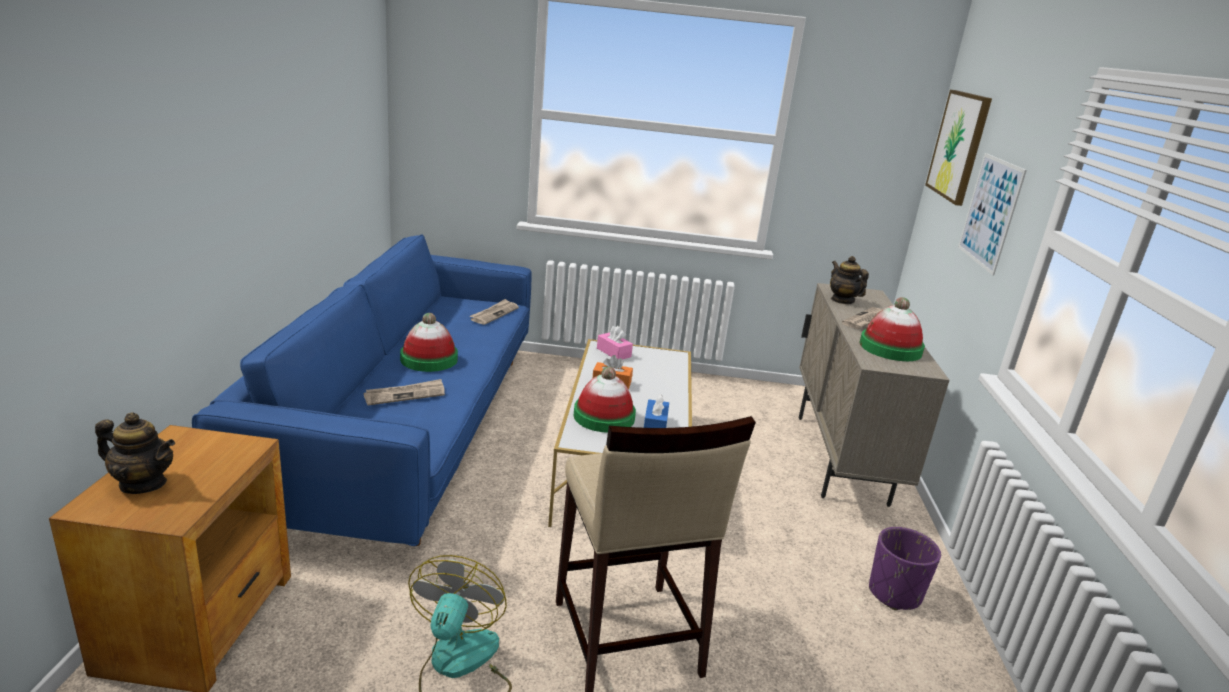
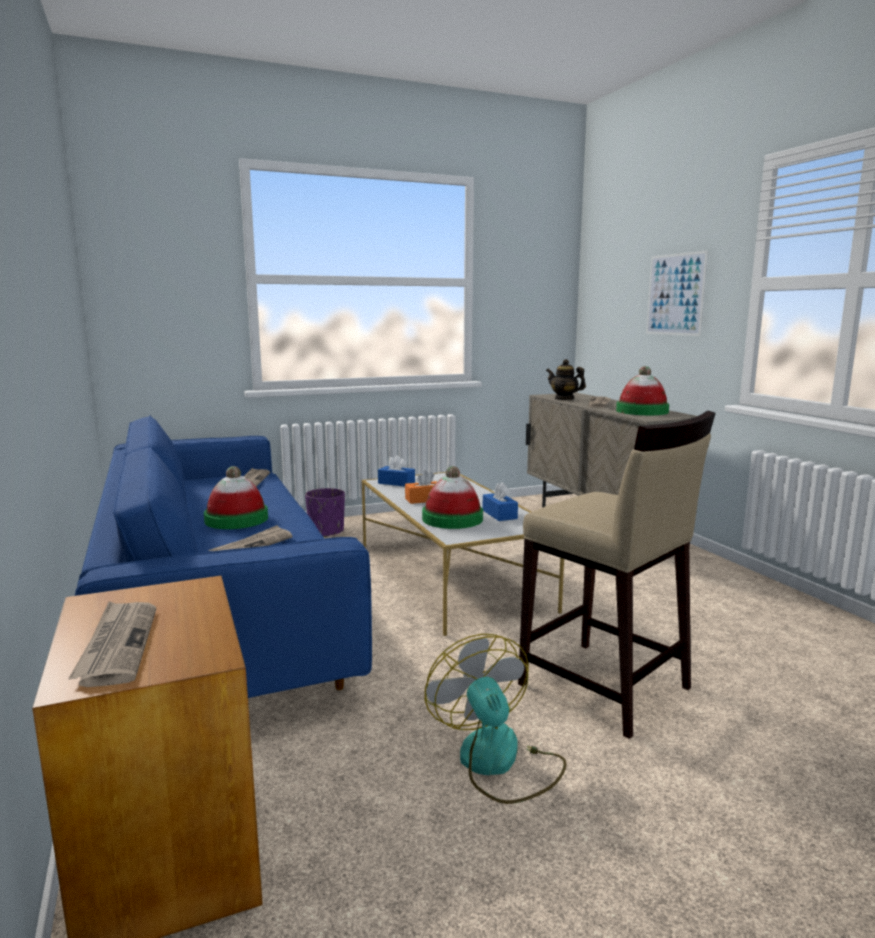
camera: 25 degrees left, 10 degrees down
teapot [95,412,175,494] -> newspaper [68,601,156,687]
pink tissue box [597,326,633,360] -> blue tissue box [378,455,415,486]
purple planter [869,527,941,610] -> purple planter moved to [305,488,345,537]
picture [925,90,992,206] -> none

